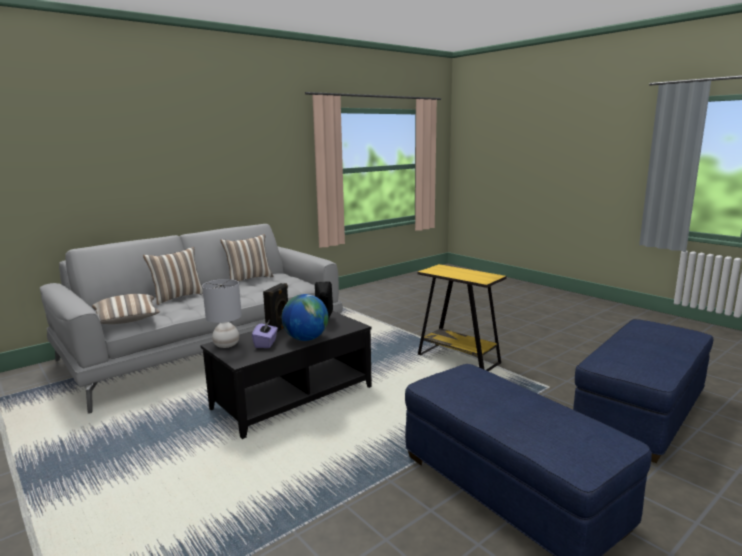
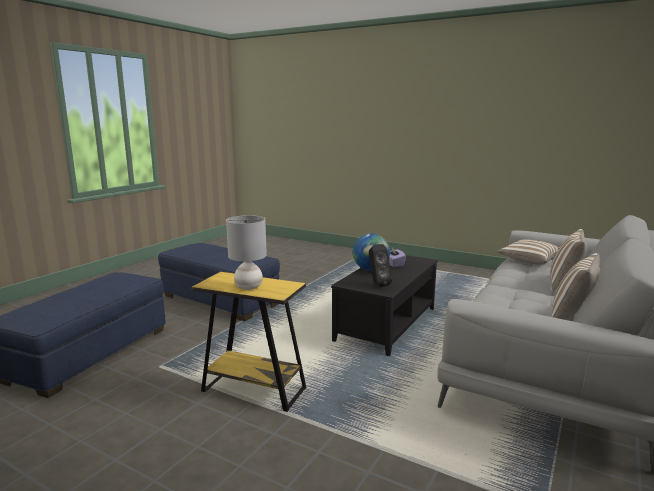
camera: 160 degrees right, 0 degrees up
grey table lamp [202,279,242,348] -> grey table lamp moved to [226,215,267,290]
black speaker [263,283,288,332] -> none

